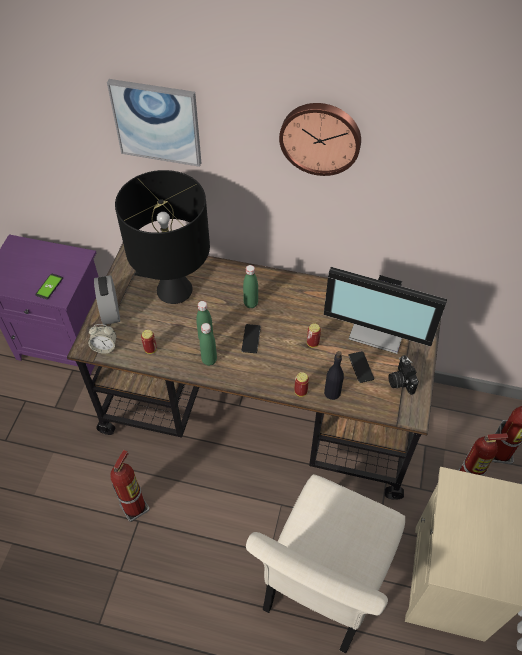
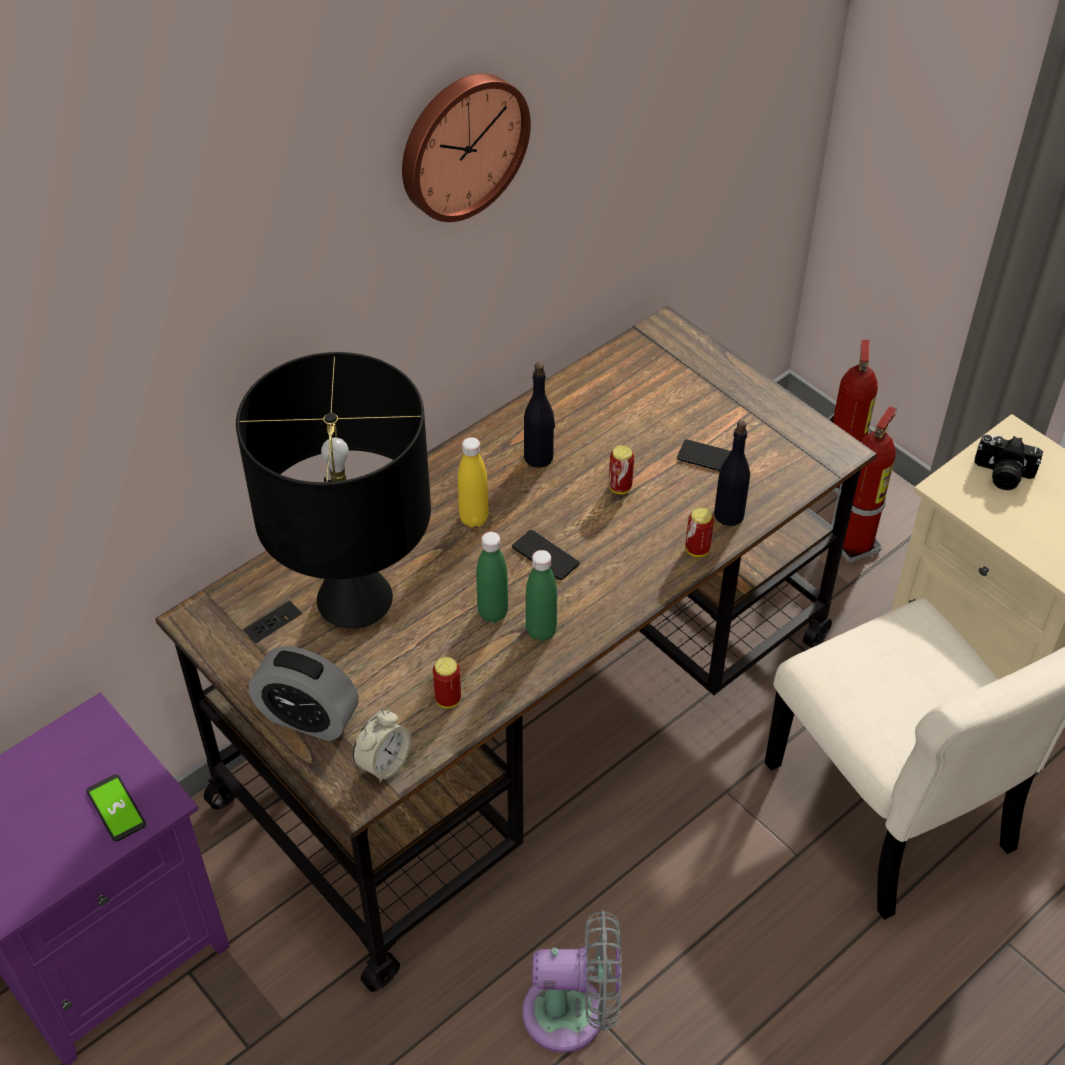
camera: 55 degrees left, 5 degrees down
picture [107,79,201,167] -> none
fire extinguisher [110,450,150,522] -> grey fan [522,911,622,1053]
green bottle [243,265,258,308] -> yellow bottle [458,437,489,528]
monitor [324,267,447,354] -> none
camera [389,355,419,395] -> camera moved to [974,435,1043,490]
none -> black bottle [524,362,555,468]

